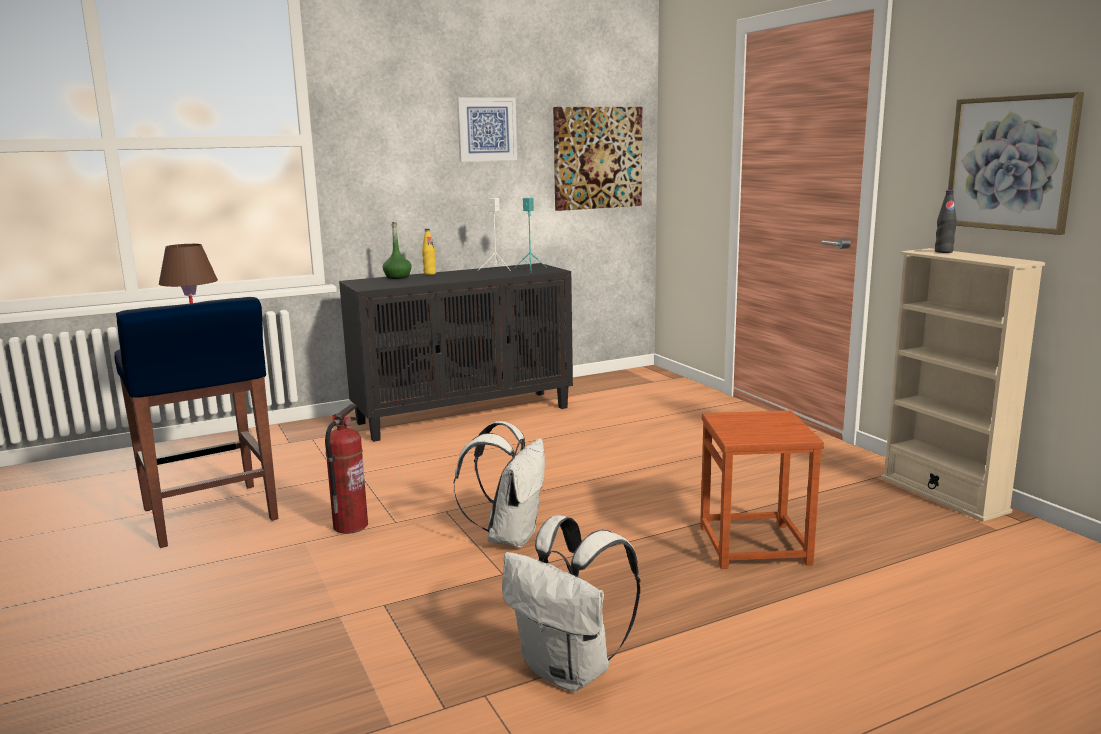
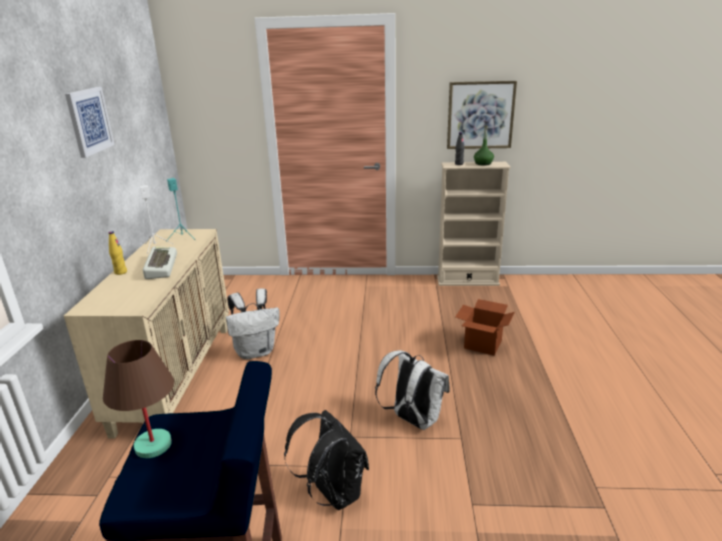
camera: 60 degrees left, 10 degrees up
fire extinguisher [325,404,368,534] -> black backpack [284,410,369,510]
black cabinet [339,263,573,442] -> beige cabinet [64,229,229,439]
green bottle [383,222,412,279] -> green bottle moved to [474,125,494,166]
white backpack [502,515,640,692] -> white backpack moved to [226,289,280,360]
picture [553,107,642,211] -> none
brown stool [700,410,824,569] -> cardboard box [455,299,515,355]
none -> keyboard [143,246,177,279]

